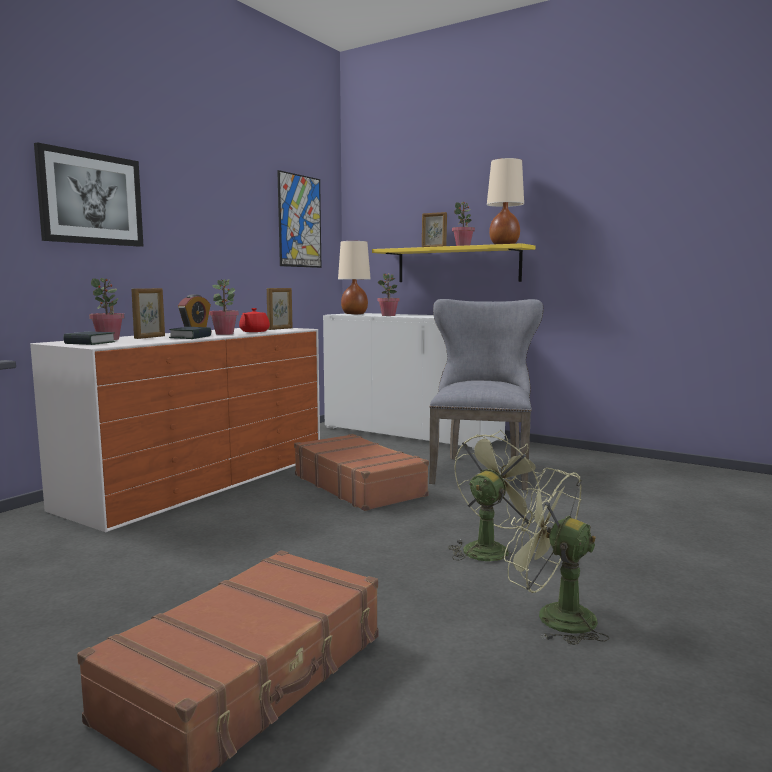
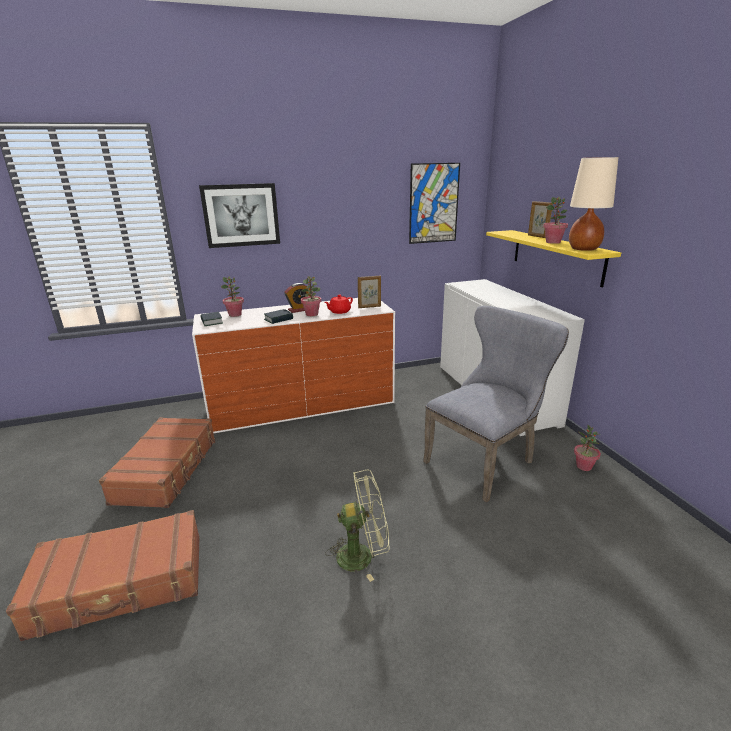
camera: 40 degrees right, 15 degrees up
picture frame [131,288,165,339] -> none
brown suitcase [294,434,429,511] -> brown suitcase moved to [99,417,215,508]
beige table lamp [338,241,371,314] -> none
potted plant [377,273,400,316] -> potted plant moved to [574,425,601,471]
green fan [504,468,610,645] -> none

